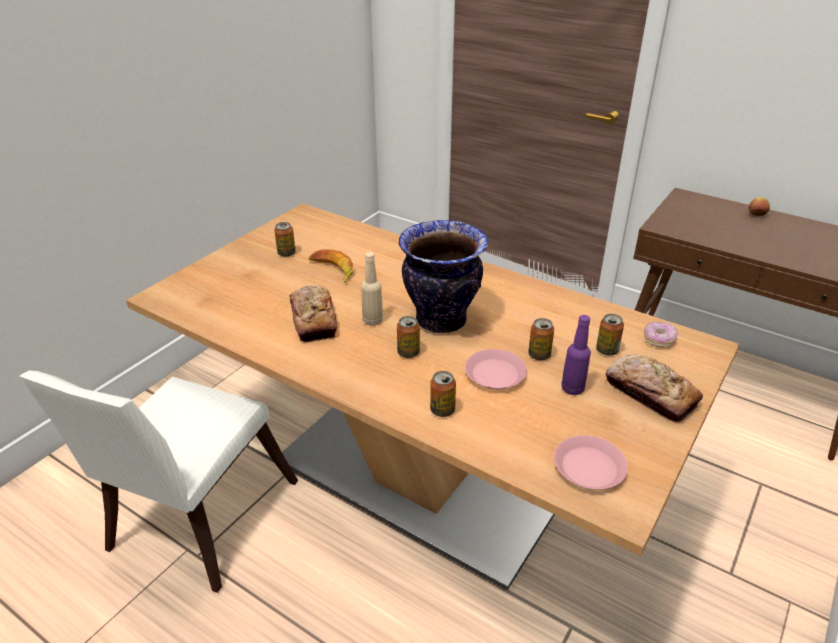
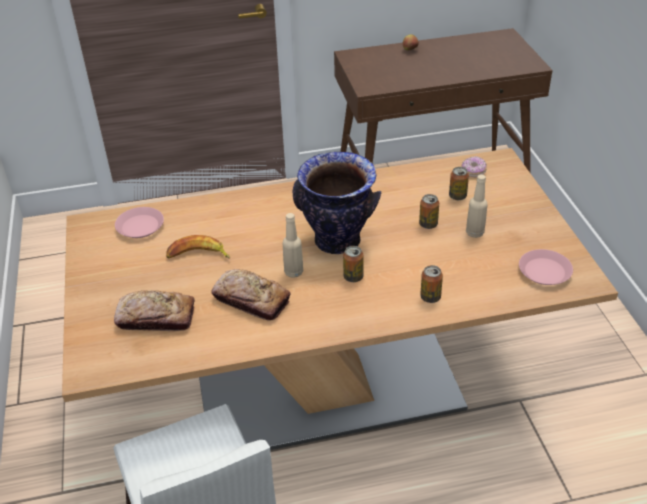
camera: 45 degrees left, 5 degrees up
can [274,222,296,257] -> none
pink plate [465,349,527,389] -> pink plate moved to [115,207,164,238]
purple bottle [561,315,591,395] -> beige bottle [466,174,488,238]
bread [606,354,703,422] -> bread moved to [114,290,195,331]

